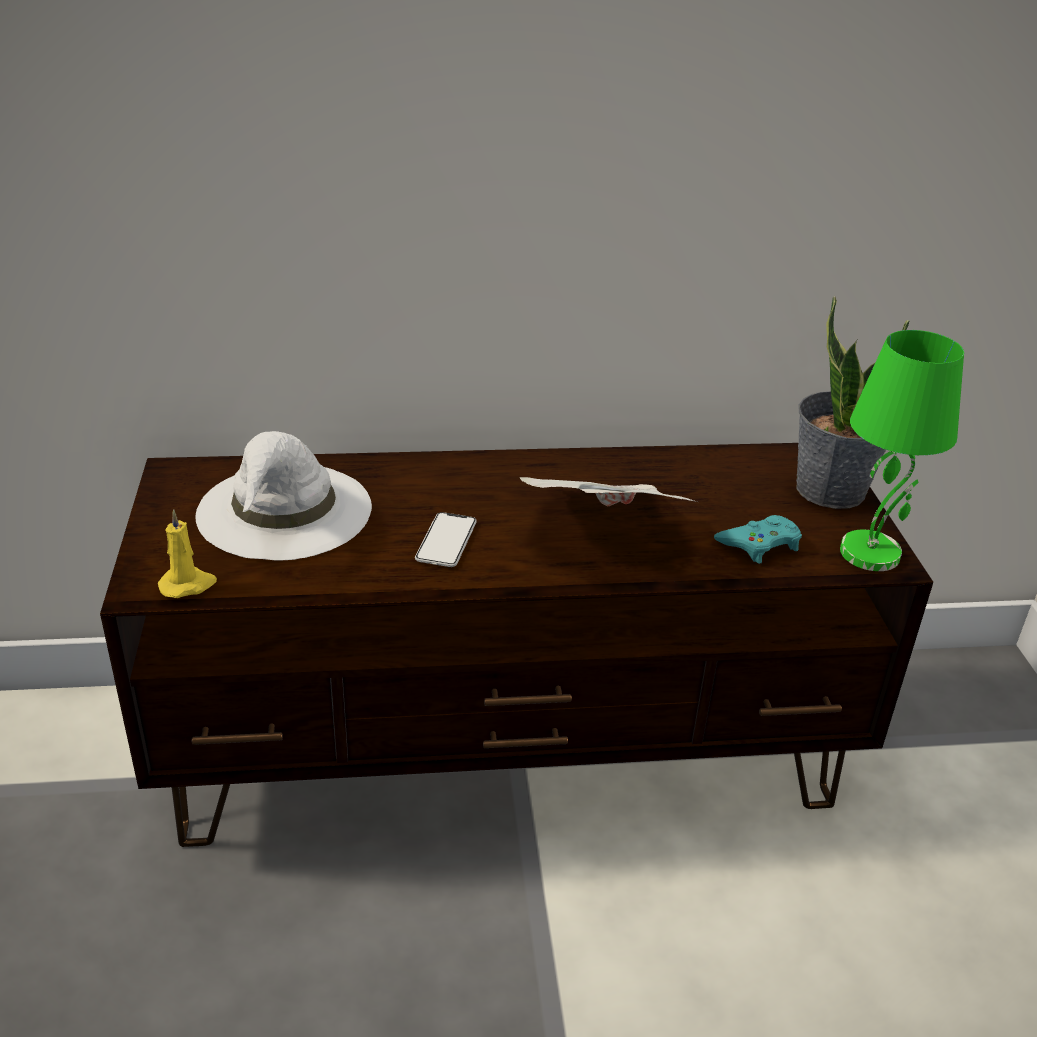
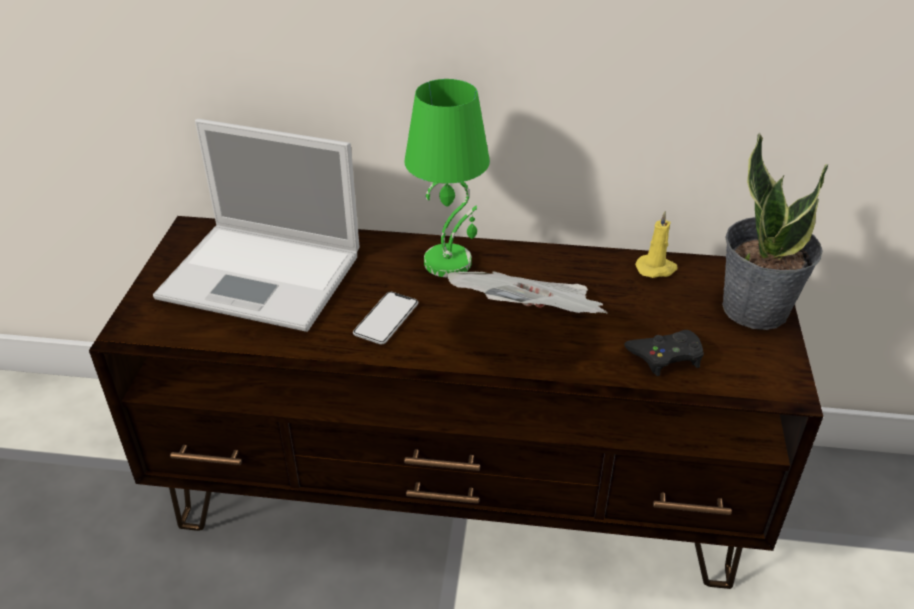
camera: 15 degrees right, 5 degrees up
yellow candle [158,509,217,598] -> yellow candle moved to [635,211,678,278]
white hat [196,431,372,561] -> laptop [153,119,360,332]
turquoise game controller [714,515,802,564] -> black game controller [624,330,704,376]
green table lamp [840,330,964,571] -> green table lamp moved to [404,79,490,277]

